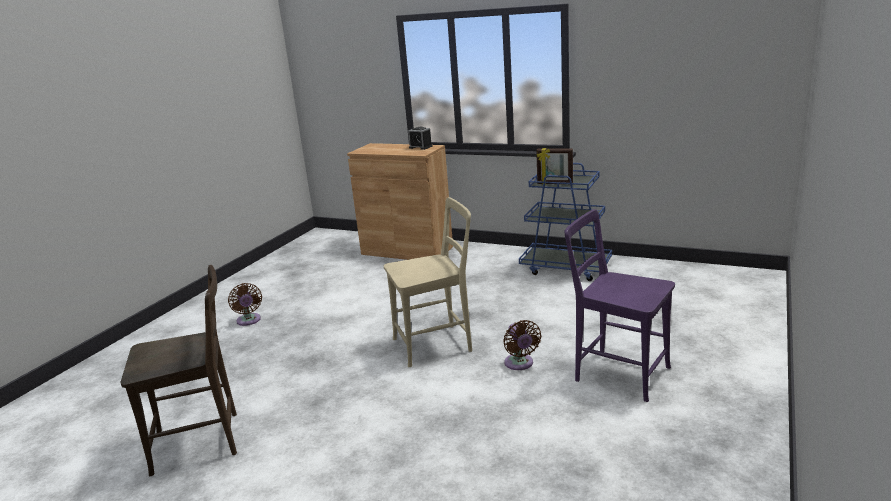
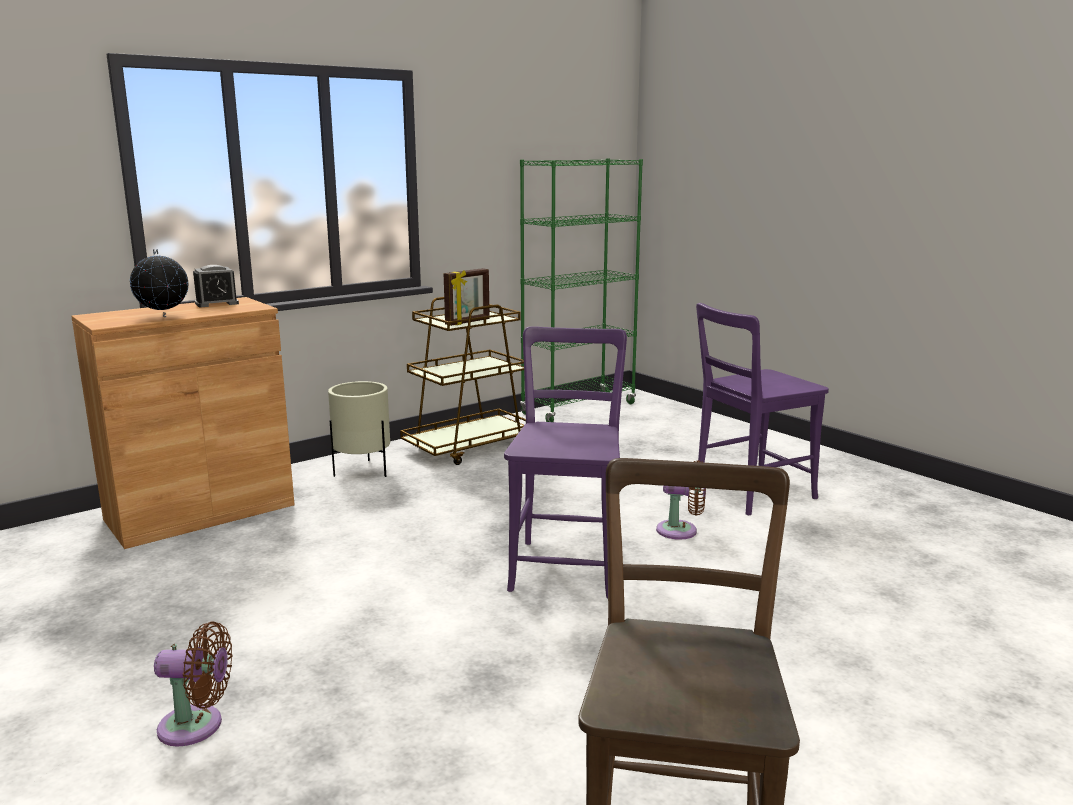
camera: 65 degrees left, 5 degrees down
beige chair [384,197,472,367] -> purple chair [504,326,627,598]
blue cart [519,163,612,281] -> brown cart [400,297,526,465]
none -> globe [130,249,189,317]
none -> beige planter [328,381,390,477]
none -> green bookcase [520,158,643,422]

